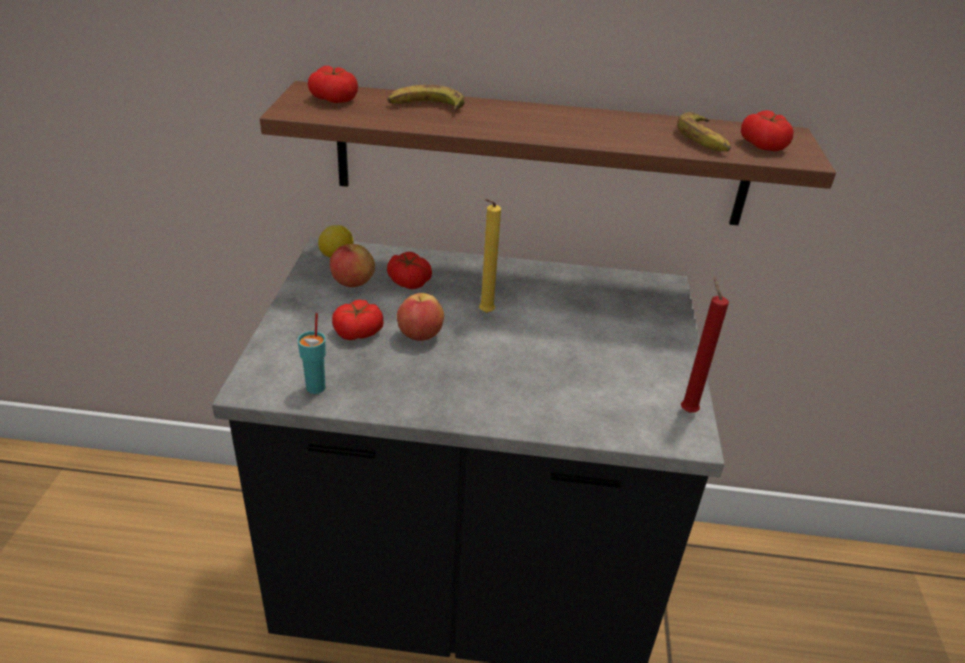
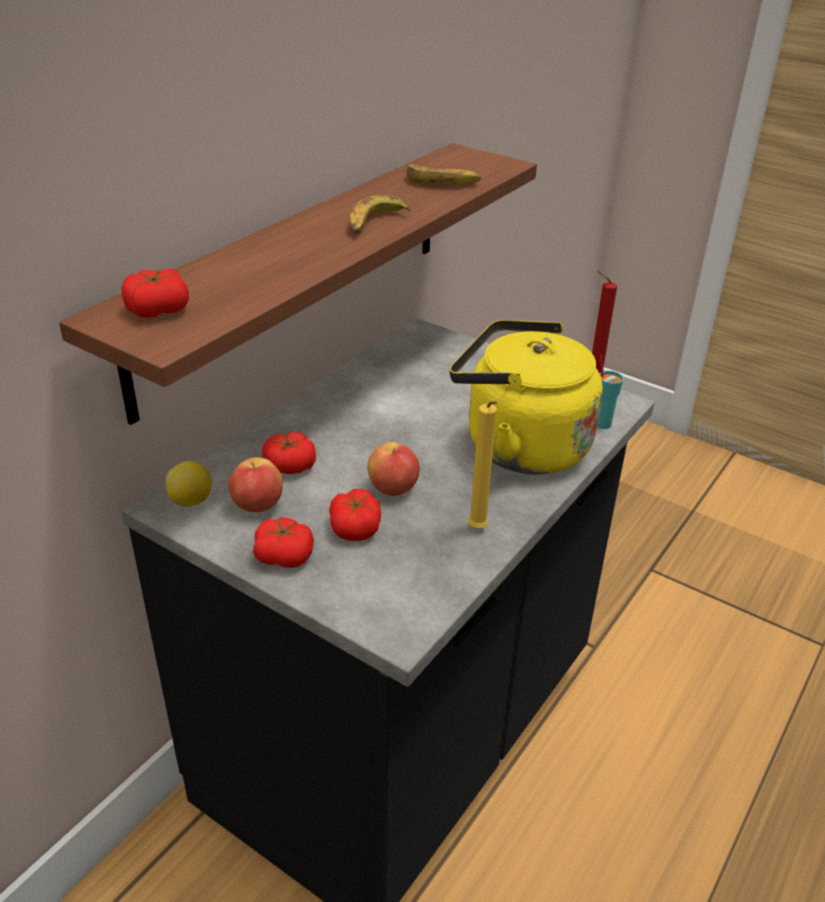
camera: 60 degrees left, 0 degrees up
turquoise cup [298,313,326,394] -> turquoise cup moved to [597,355,623,429]
banana [387,85,465,110] -> banana moved to [349,195,411,234]
yellow candle [479,199,501,313] -> yellow candle moved to [468,401,497,528]
tomato [741,110,794,151] -> tomato moved to [253,517,314,568]
none -> yellow kettle [449,320,603,475]

